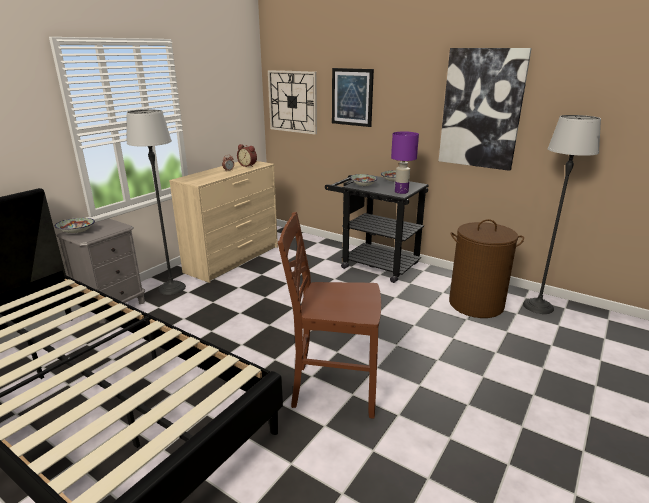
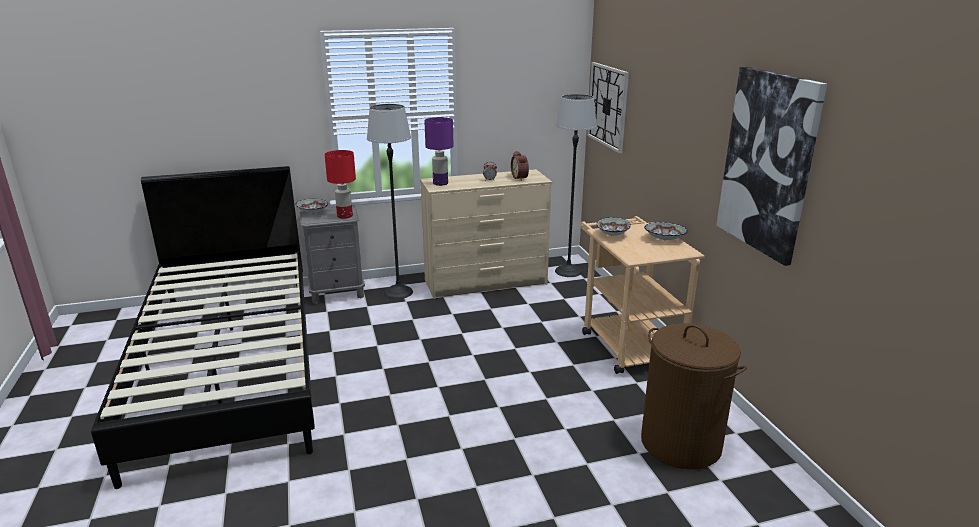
camera: 40 degrees right, 0 degrees up
brown chair [278,212,381,418] -> none
black cart [325,175,429,283] -> beige cart [581,216,704,374]
picture [332,68,374,127] -> none
purple table lamp [391,131,419,194] -> purple table lamp moved to [424,117,454,186]
floor lamp [523,115,601,314] -> floor lamp moved to [555,94,597,277]
none -> red table lamp [325,150,356,219]

